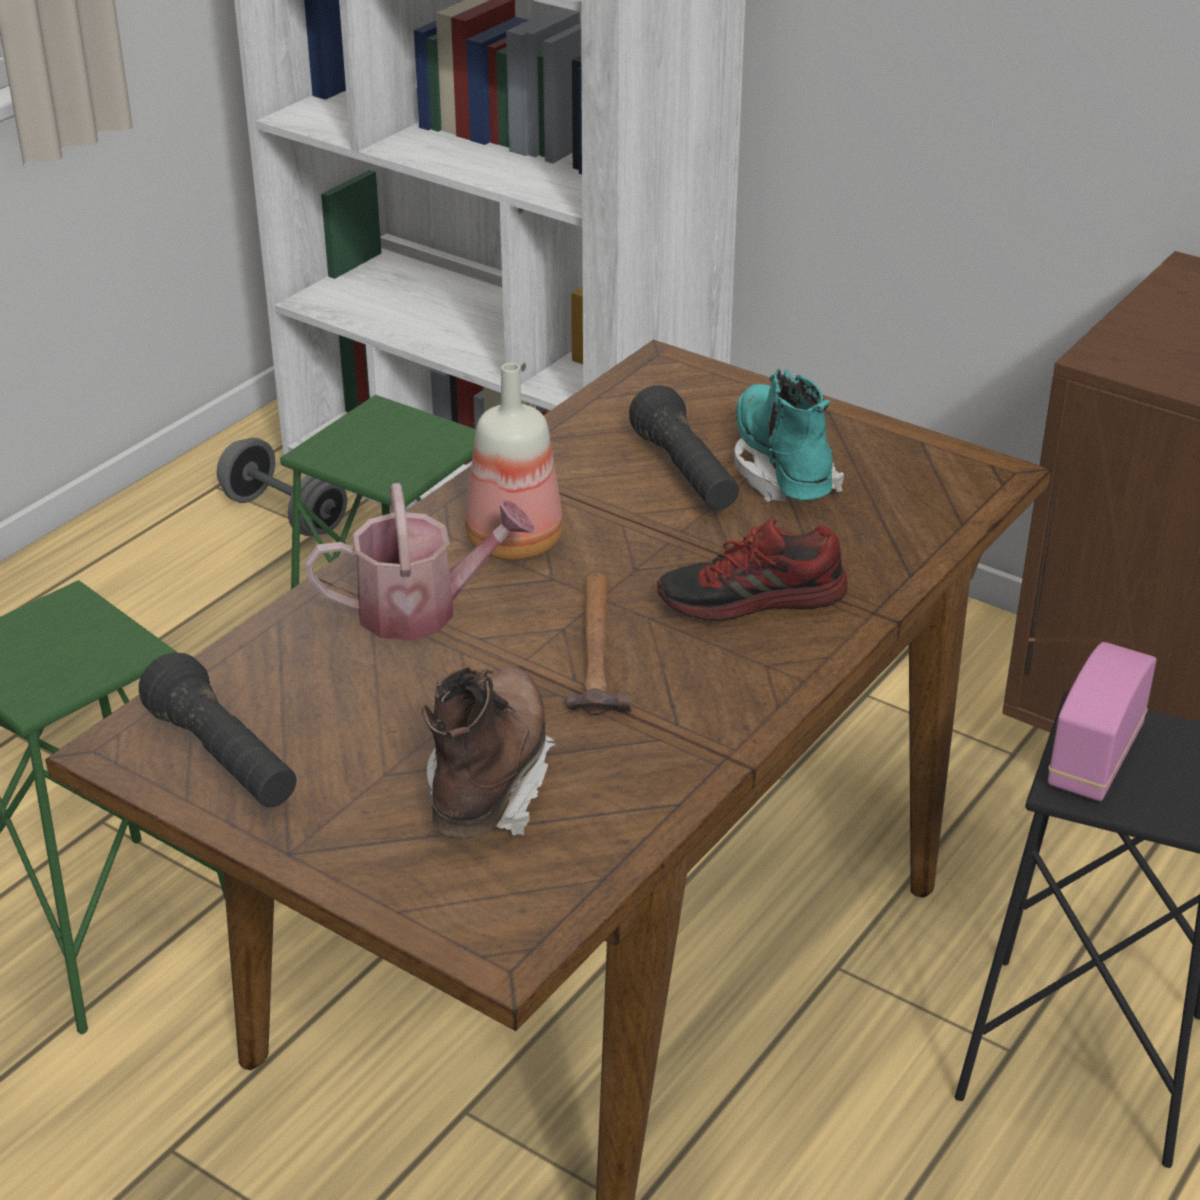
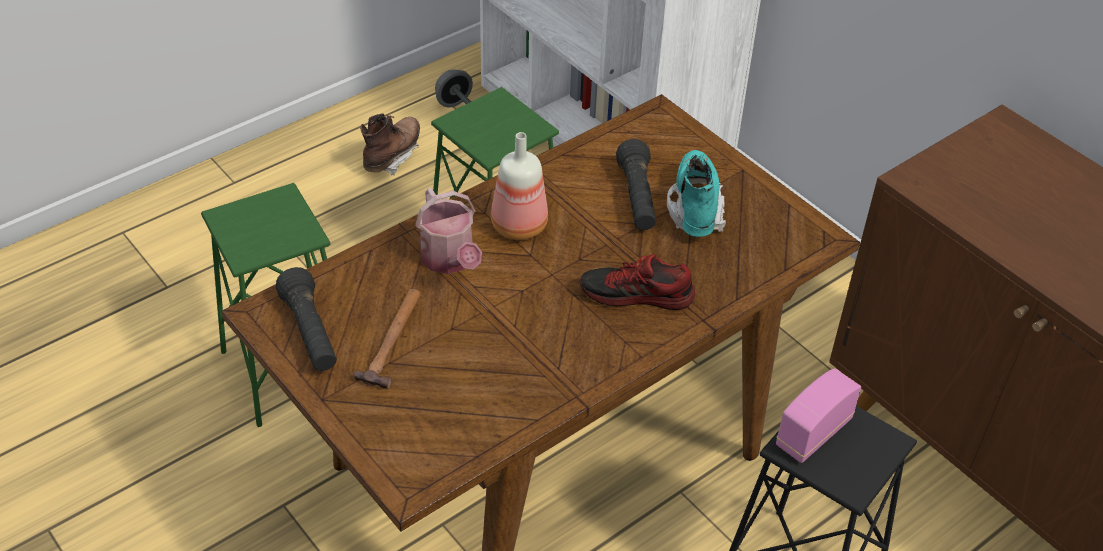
camera: 15 degrees right, 10 degrees up
watering can [305,483,535,641] -> watering can turned 60 degrees clockwise [415,188,482,274]
brown boot [422,667,556,839] -> brown boot moved to [360,114,420,175]
hammer [565,573,631,715] -> hammer moved to [353,289,421,389]

